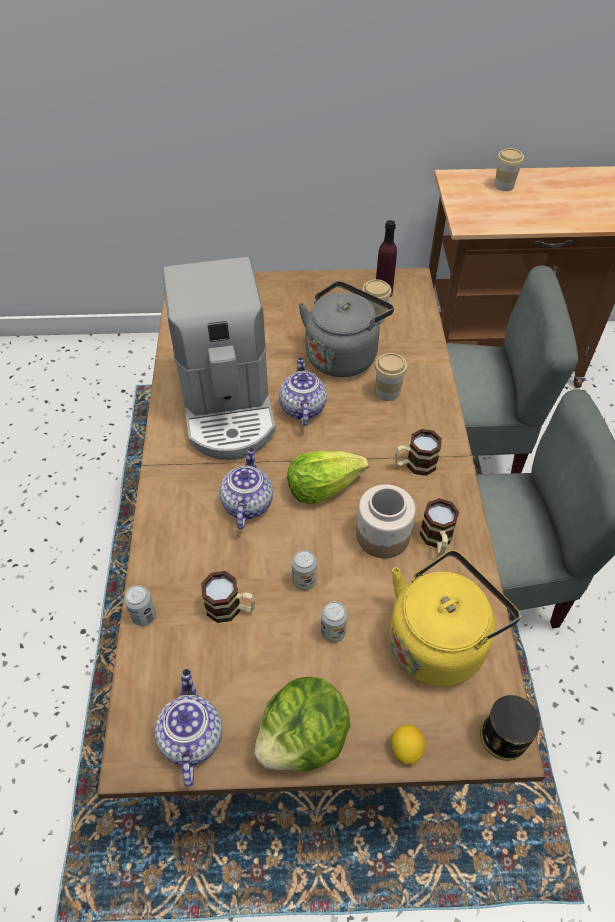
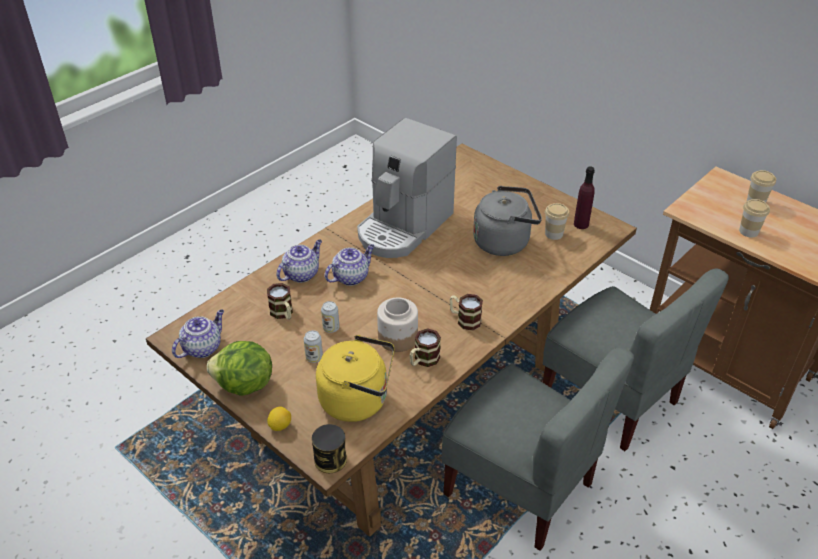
camera: 45 degrees right, 10 degrees down
can [124,585,156,626] -> none
teapot [279,357,327,426] -> teapot moved to [276,240,322,283]
lettuce [287,451,368,504] -> none
cup [375,353,408,401] -> cup moved to [739,199,770,238]

